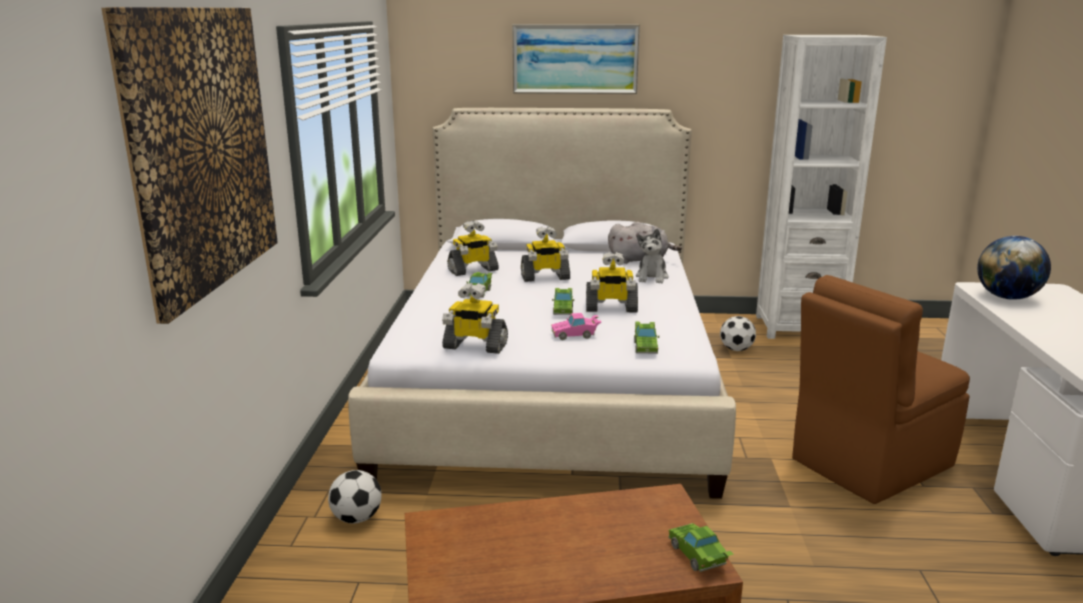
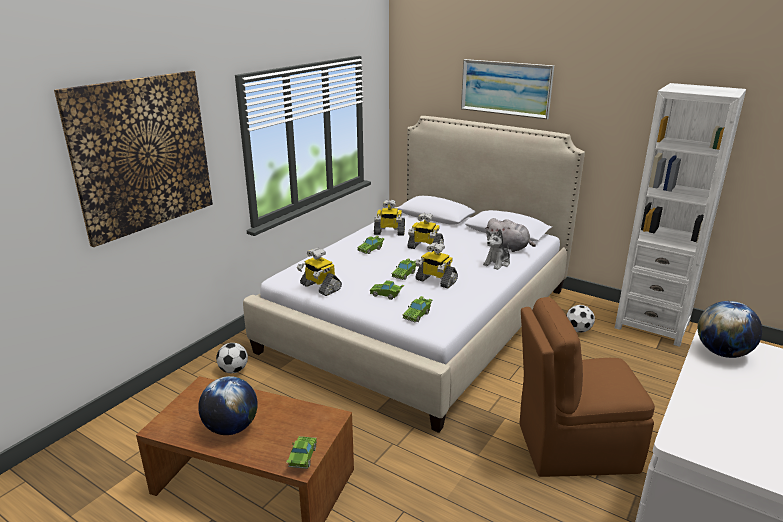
camera: 30 degrees right, 5 degrees up
pink toy car [551,313,601,340] -> green toy car [370,280,404,300]
none -> globe [198,376,258,435]

